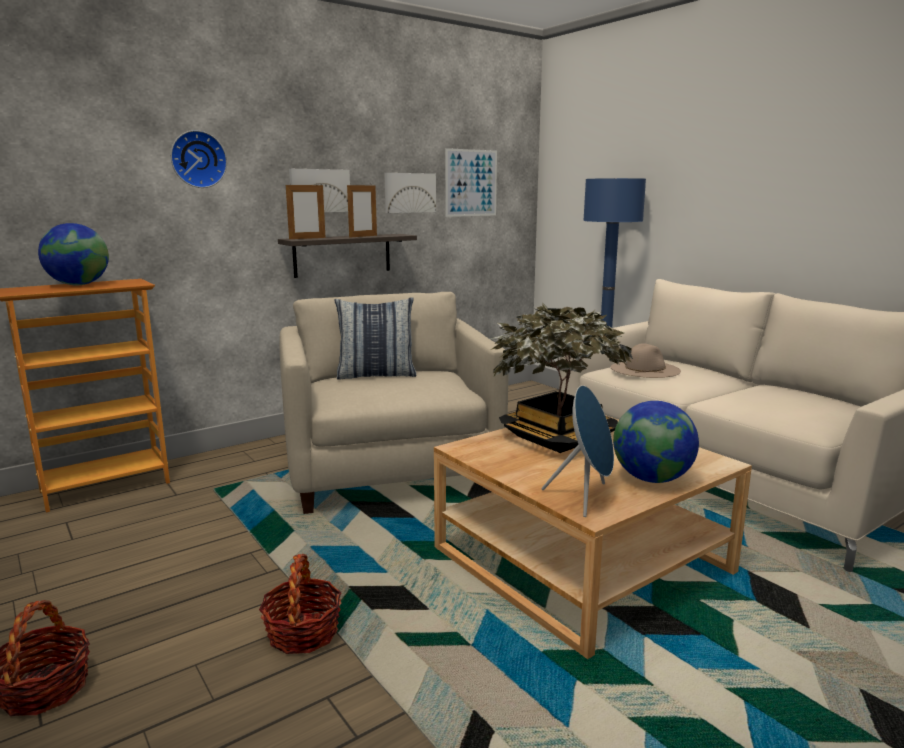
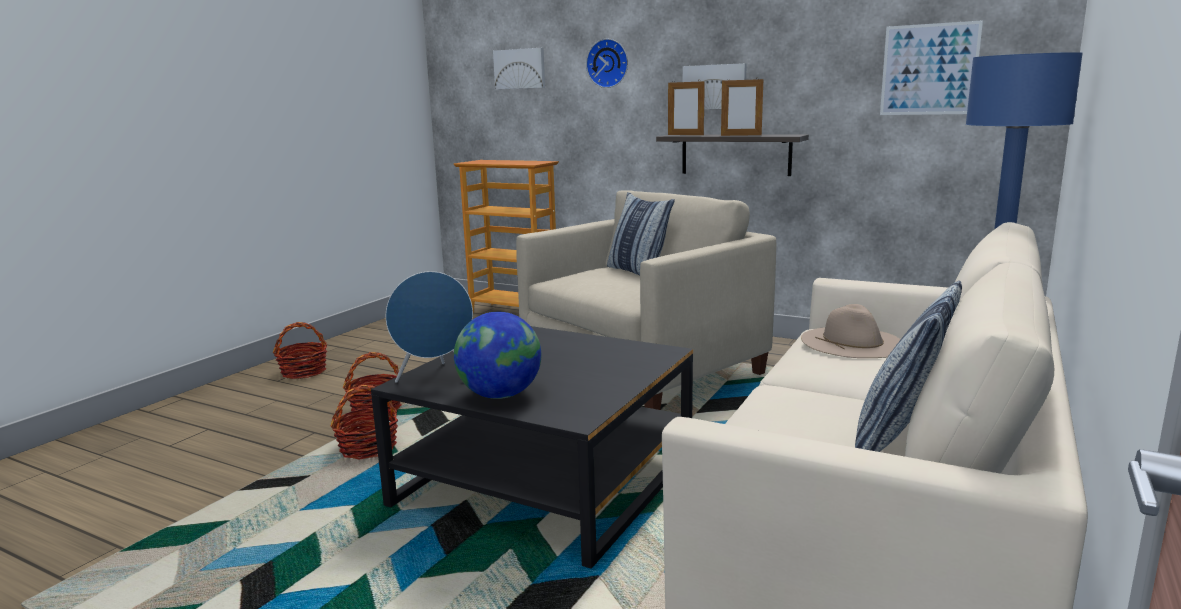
camera: 65 degrees right, 0 degrees up
globe [38,223,109,285] -> none
picture [385,173,436,213] -> picture moved to [493,48,545,89]
beige coffee table [434,415,752,659] -> black coffee table [371,326,693,569]
potted plant [490,302,633,453] -> none
none -> basket [331,385,398,460]
none -> pillow [855,281,962,452]

